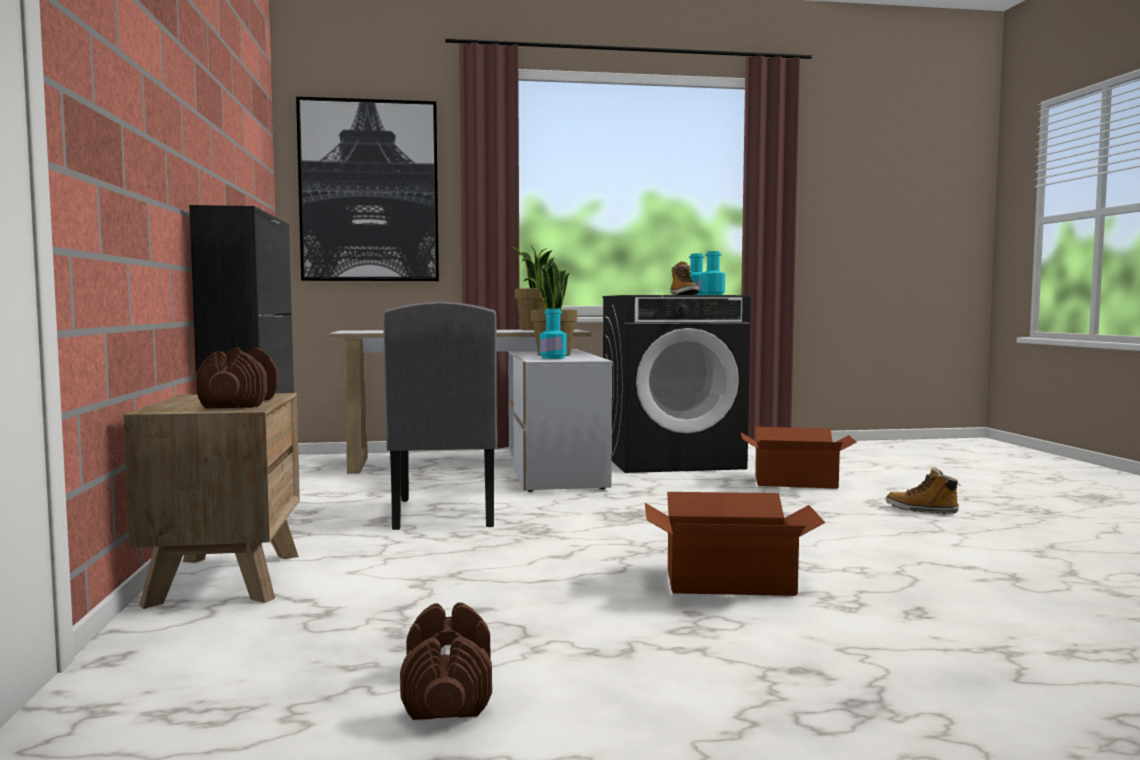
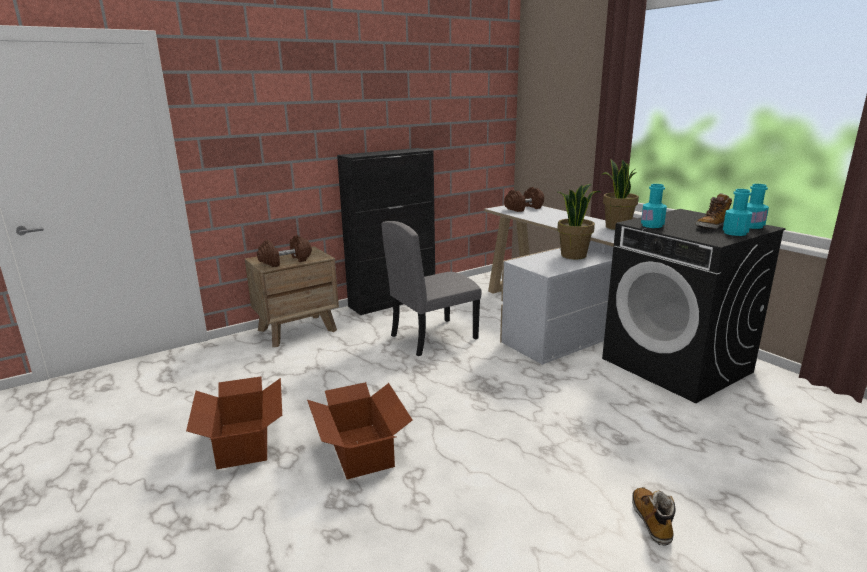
camera: 65 degrees right, 15 degrees up
picture [296,97,439,281] -> none
brown dumbbell [400,602,492,720] -> brown dumbbell moved to [504,187,544,212]
turquoise bottle [540,308,567,359] -> turquoise bottle moved to [641,184,667,228]
cardboard box [741,427,857,489] -> cardboard box moved to [186,377,282,469]

